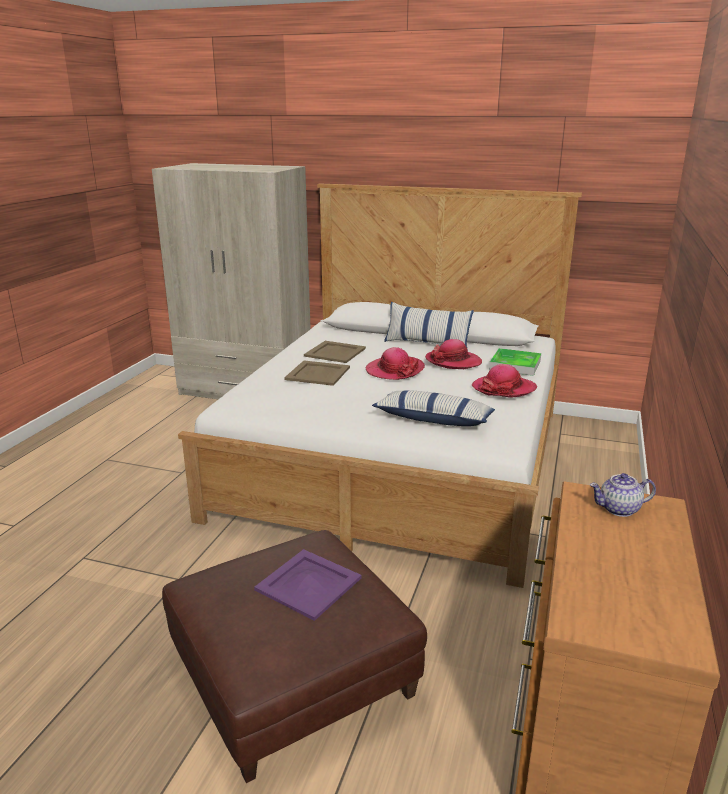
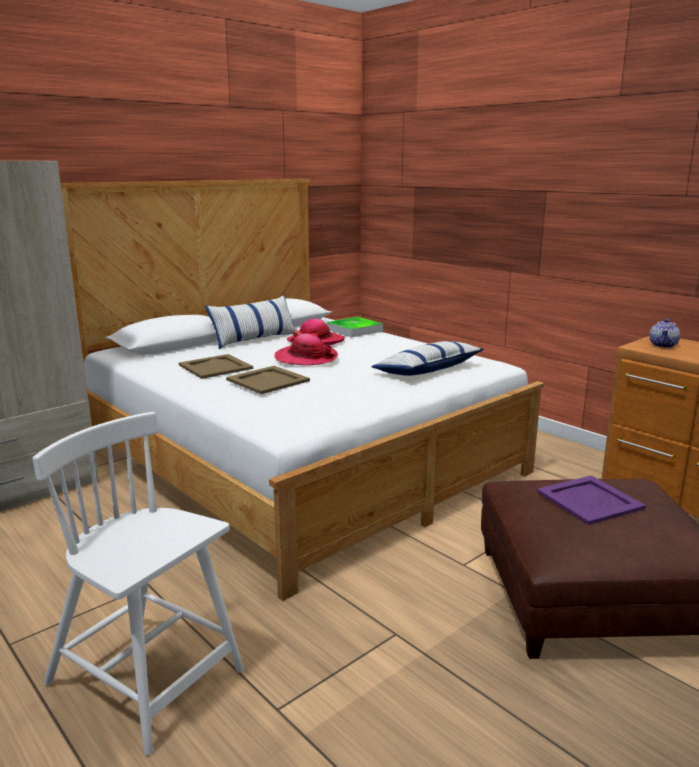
camera: 60 degrees left, 5 degrees down
hat [472,364,537,398] -> none
none -> white chair [33,412,244,755]

